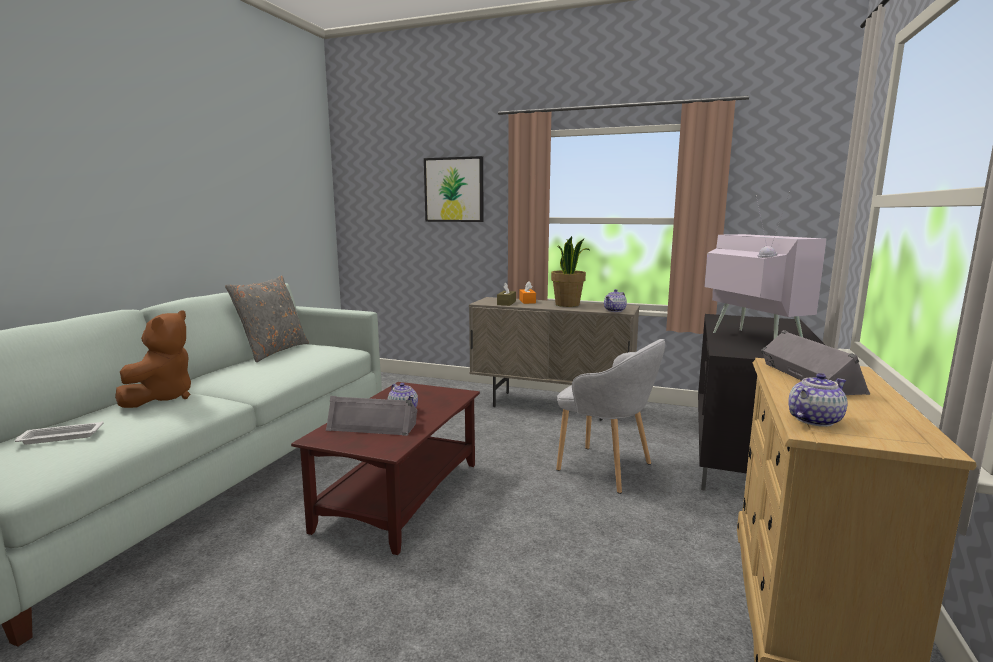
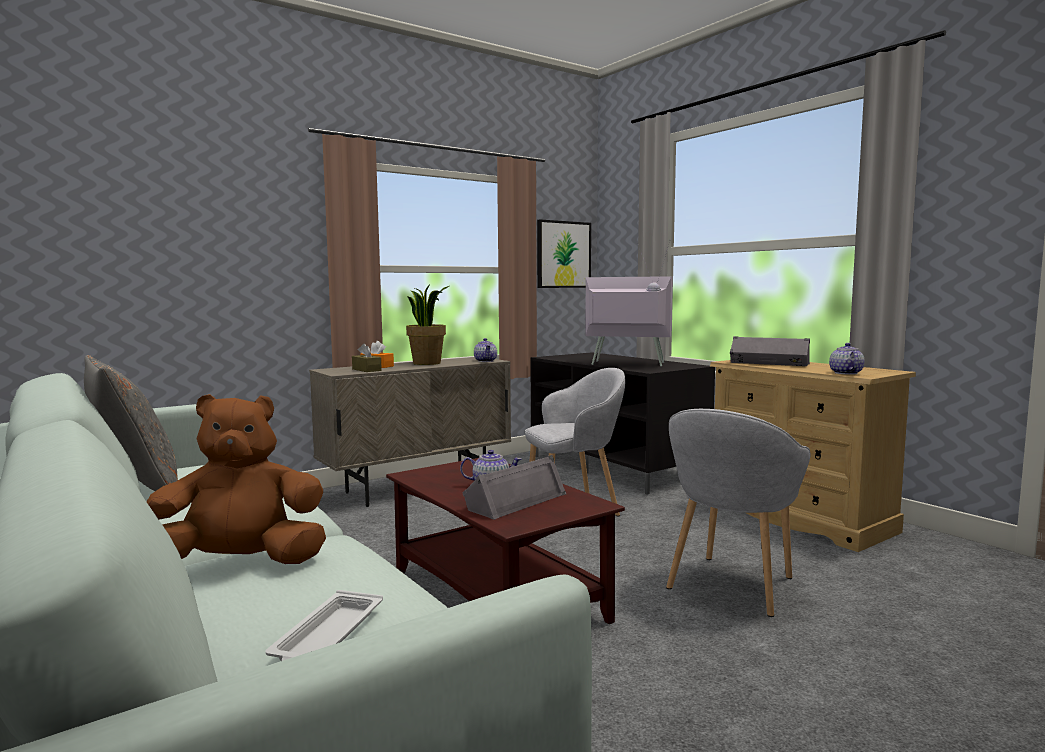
camera: 55 degrees left, 5 degrees down
brown plush toy [115,310,191,408] -> brown plush toy turned 60 degrees counterclockwise [147,394,326,564]
picture [424,156,484,222] -> picture moved to [537,219,591,288]
none -> grey armchair [666,409,811,617]

